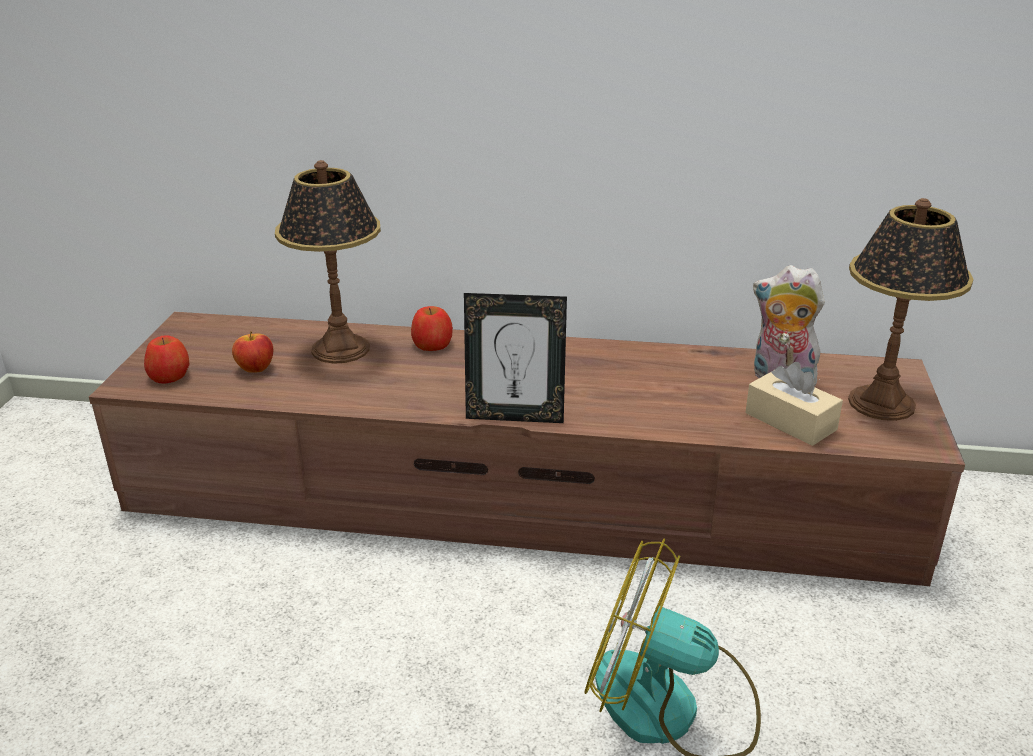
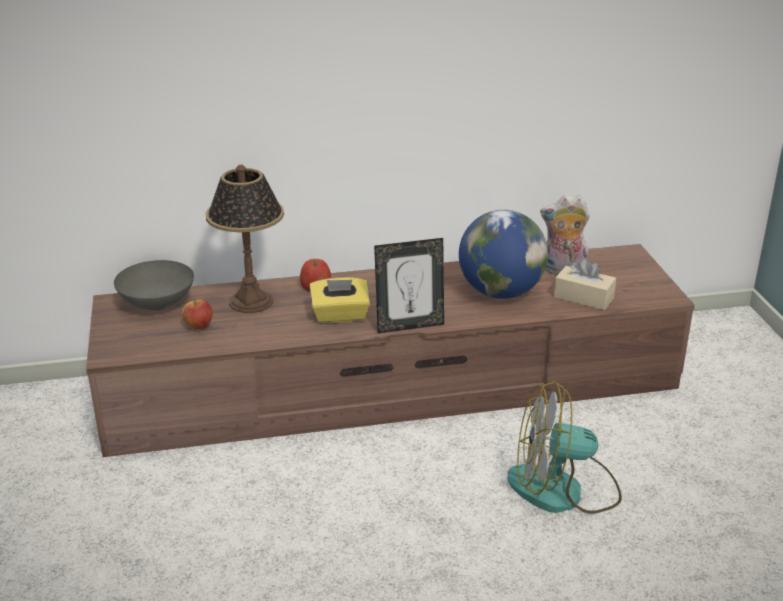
camera: 20 degrees left, 0 degrees up
apple [144,335,190,383] -> none
table lamp [848,198,974,421] -> none
none -> grey bowl [114,260,194,310]
none -> yellow tissue box [309,277,370,323]
none -> globe [459,210,548,299]

